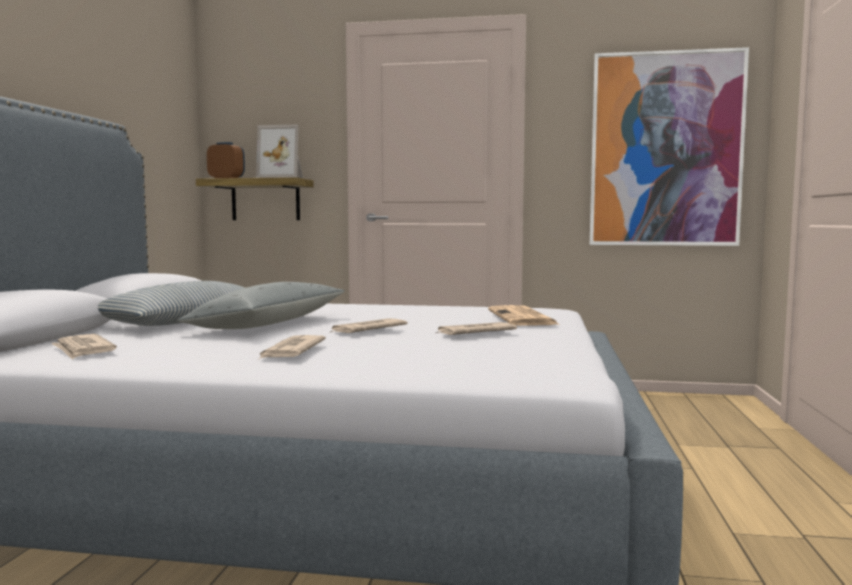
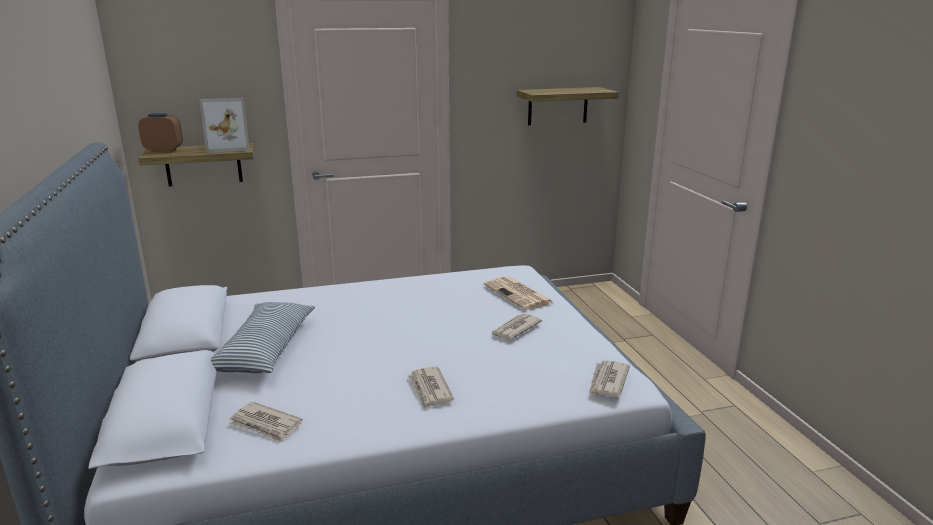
camera: 25 degrees left, 15 degrees up
grey pillow [177,282,345,329] -> none
newspaper [331,318,407,333] -> newspaper moved to [589,360,630,397]
picture [590,47,749,246] -> shelf [517,87,619,125]

